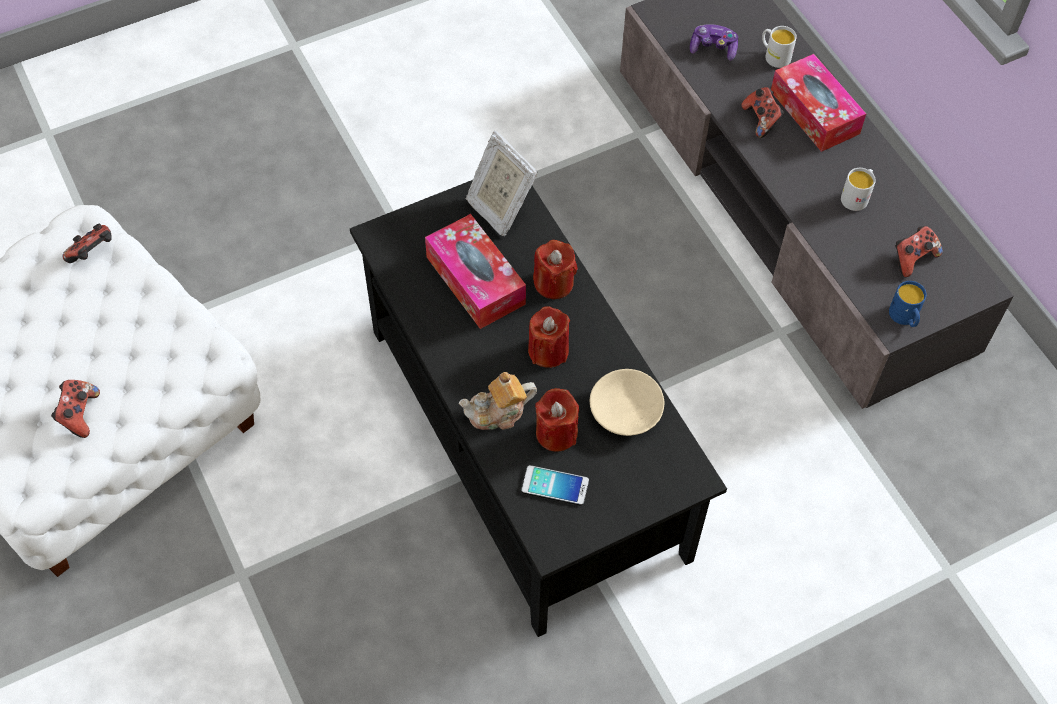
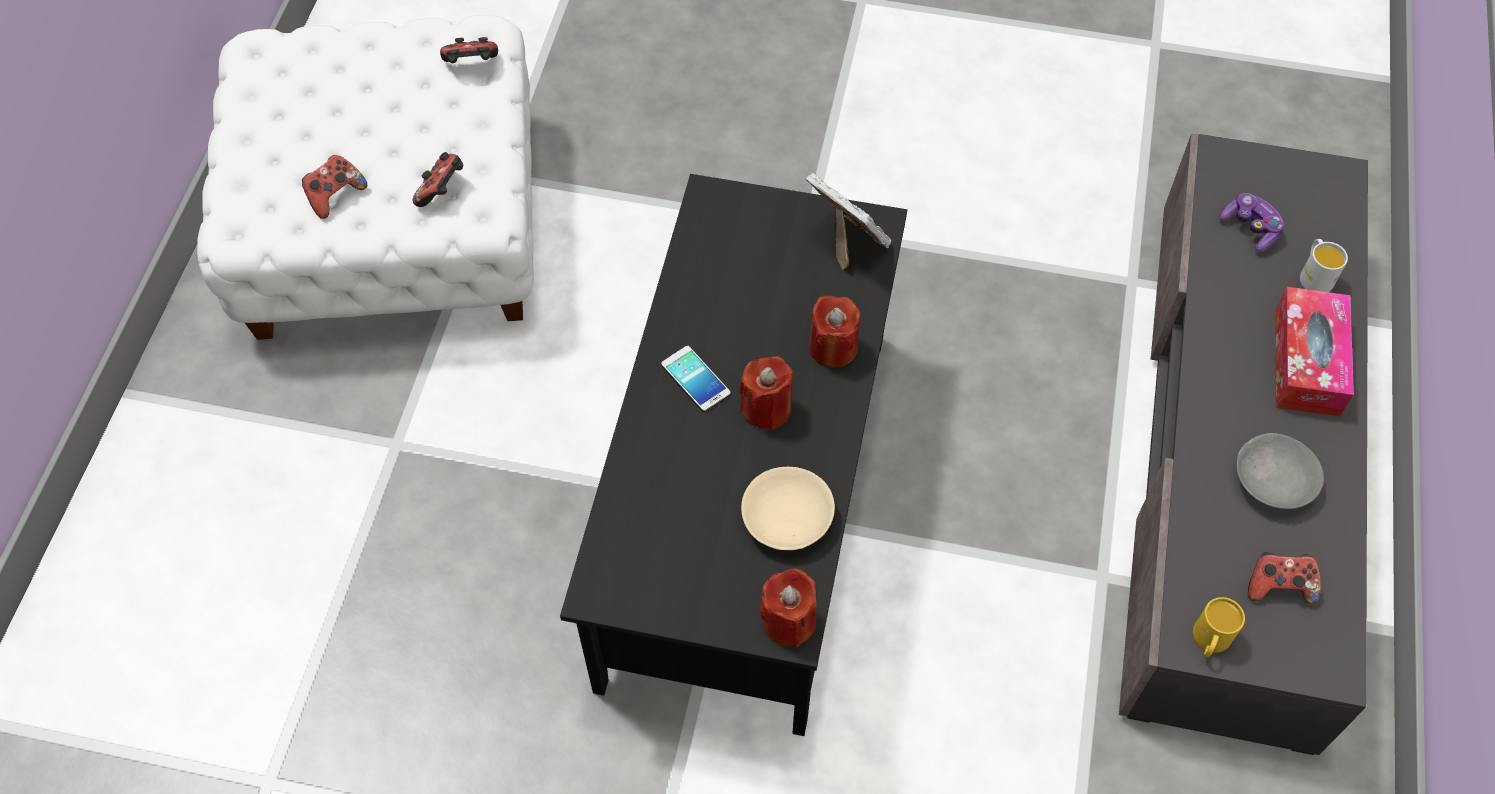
camera: 40 degrees right, 0 degrees up
tissue box [425,214,526,329] -> none
teapot [458,372,537,430] -> none
picture frame [466,131,538,236] -> picture frame turned 135 degrees clockwise [806,173,891,270]
phone [521,465,589,505] -> phone moved to [661,346,731,412]
red candle [535,388,579,452] -> red candle moved to [760,568,817,648]
game controller [742,87,784,138] -> game controller moved to [413,152,463,207]
white mug [841,168,876,211] -> grey bowl [1236,433,1324,509]
blue mug [889,281,927,327] -> yellow mug [1193,597,1245,657]

